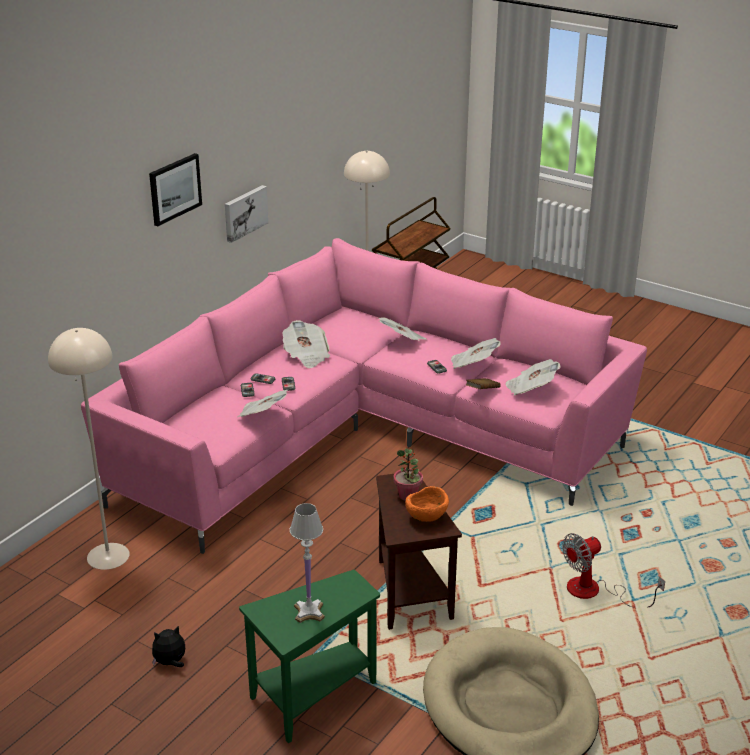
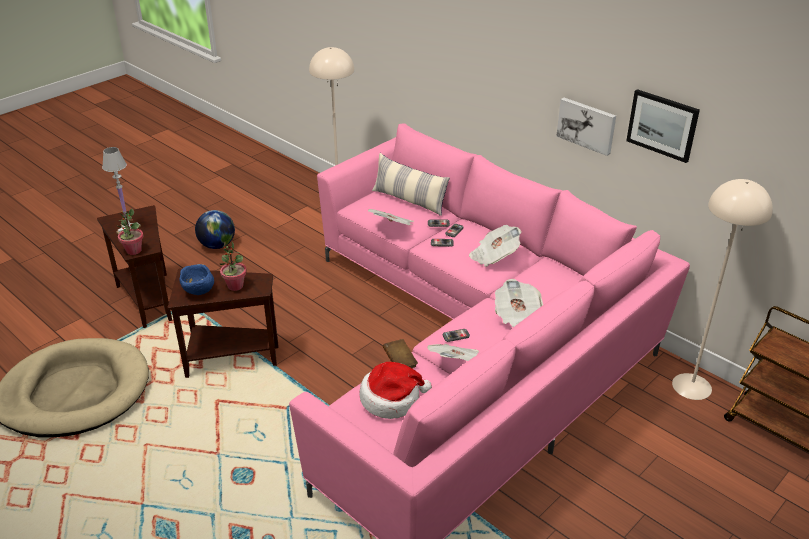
camera: 100 degrees right, 5 degrees up
picture [149,153,202,226] -> picture moved to [626,89,700,163]
plush toy [152,625,185,667] -> globe [195,210,235,249]
green side table [239,570,380,743] -> brown side table [97,205,172,328]
orange bowl [405,486,449,522] -> blue bowl [179,264,214,295]
newspaper [505,359,561,396] -> hat [359,362,432,419]
fan [562,533,665,608] -> none
none -> potted plant [117,209,144,255]
none -> pillow [372,153,450,216]

